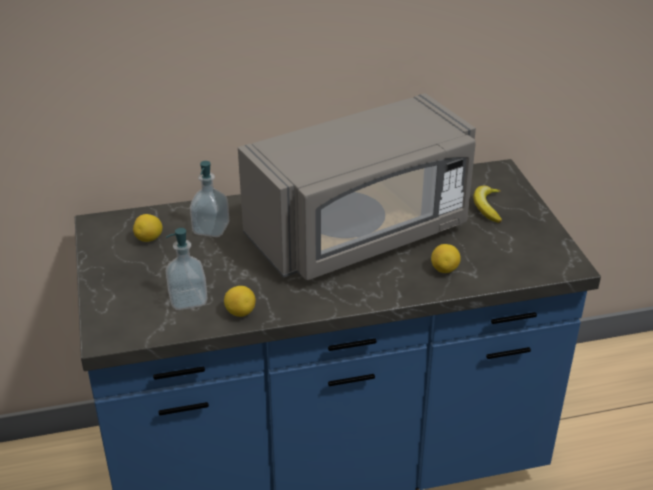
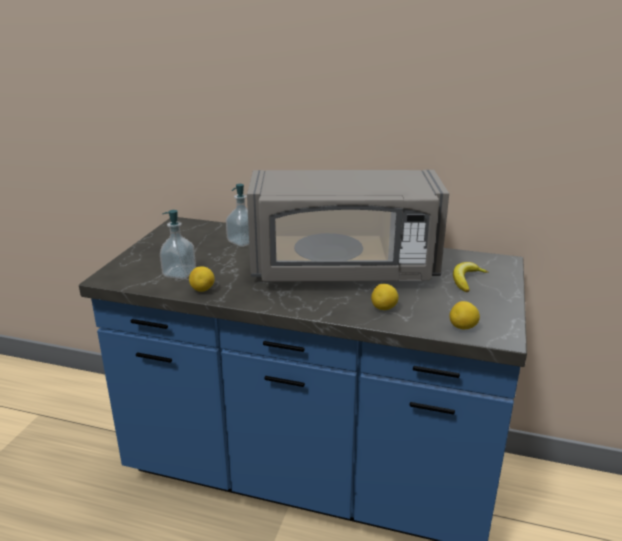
camera: 30 degrees right, 10 degrees down
lemon [133,214,162,242] -> lemon moved to [450,301,480,329]

